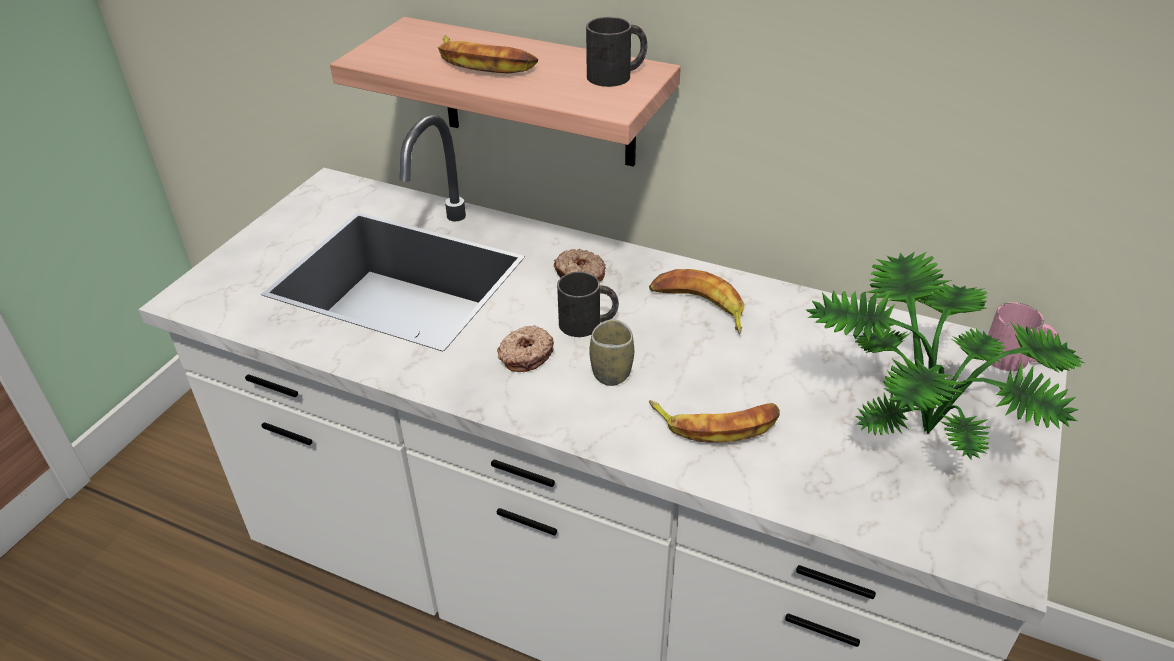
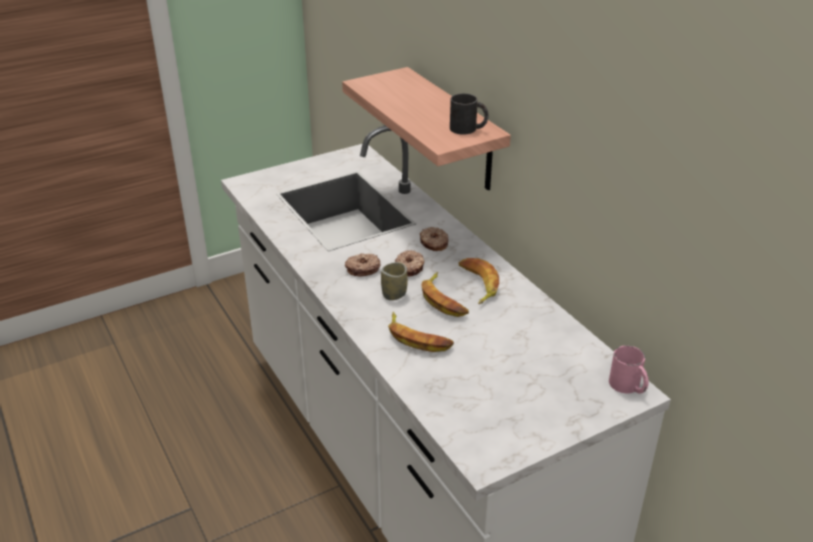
camera: 35 degrees right, 5 degrees down
banana [438,35,538,74] -> banana moved to [421,272,469,317]
black mug [557,272,619,337] -> donut [395,250,425,277]
potted plant [806,252,1084,460] -> none

